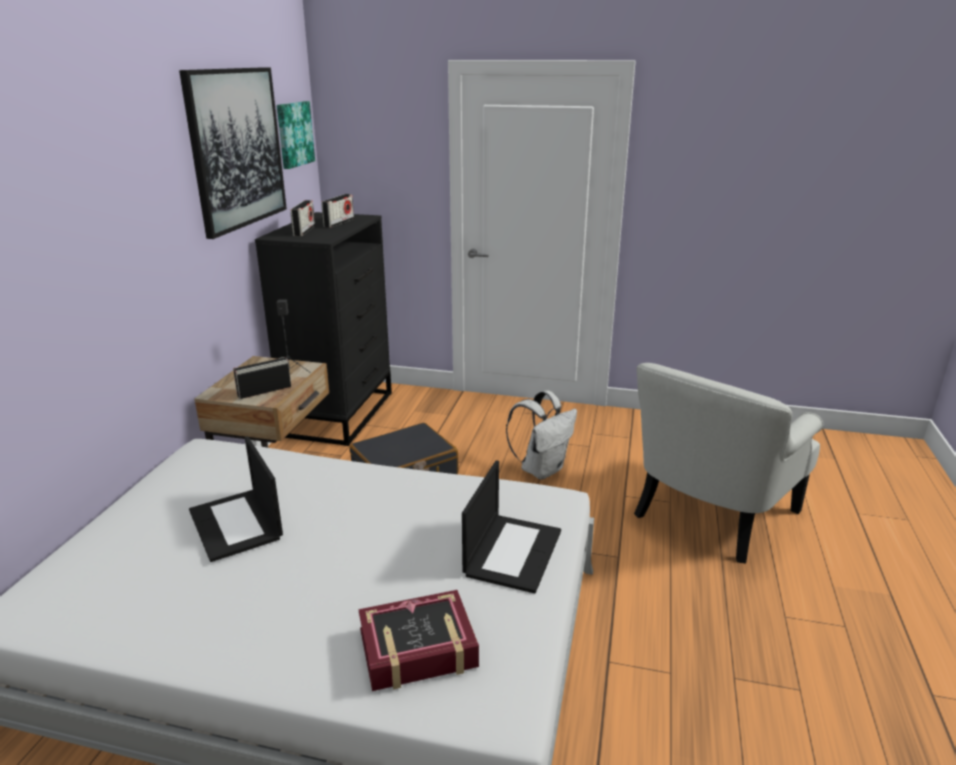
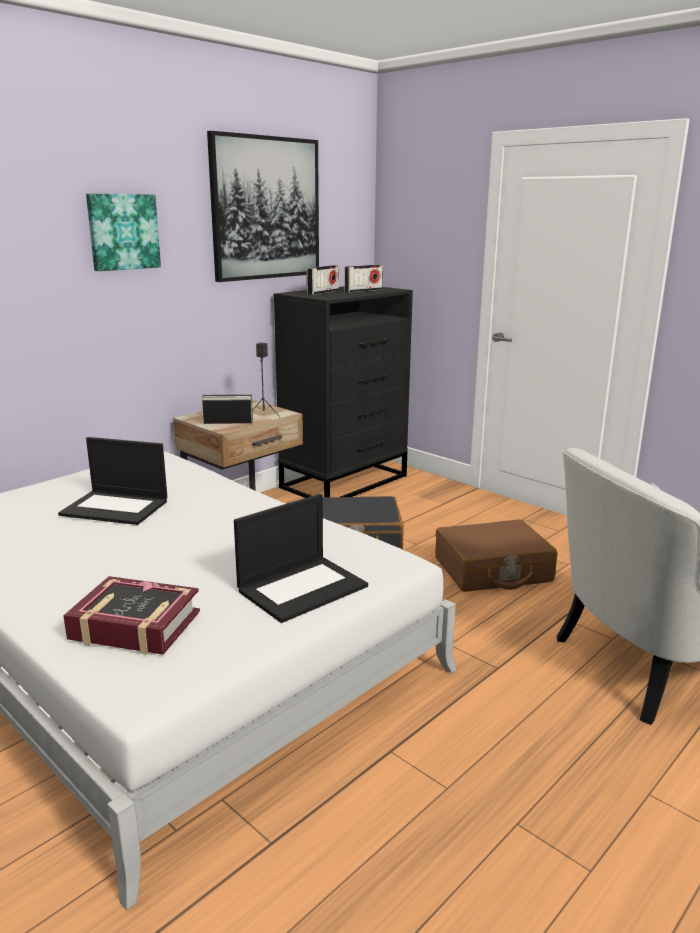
camera: 30 degrees right, 5 degrees down
laptop [189,436,283,562] -> laptop turned 75 degrees counterclockwise [58,437,167,525]
picture [277,101,315,169] -> picture moved to [86,194,161,271]
white backpack [506,391,577,480] -> brown suitcase [435,519,557,592]

